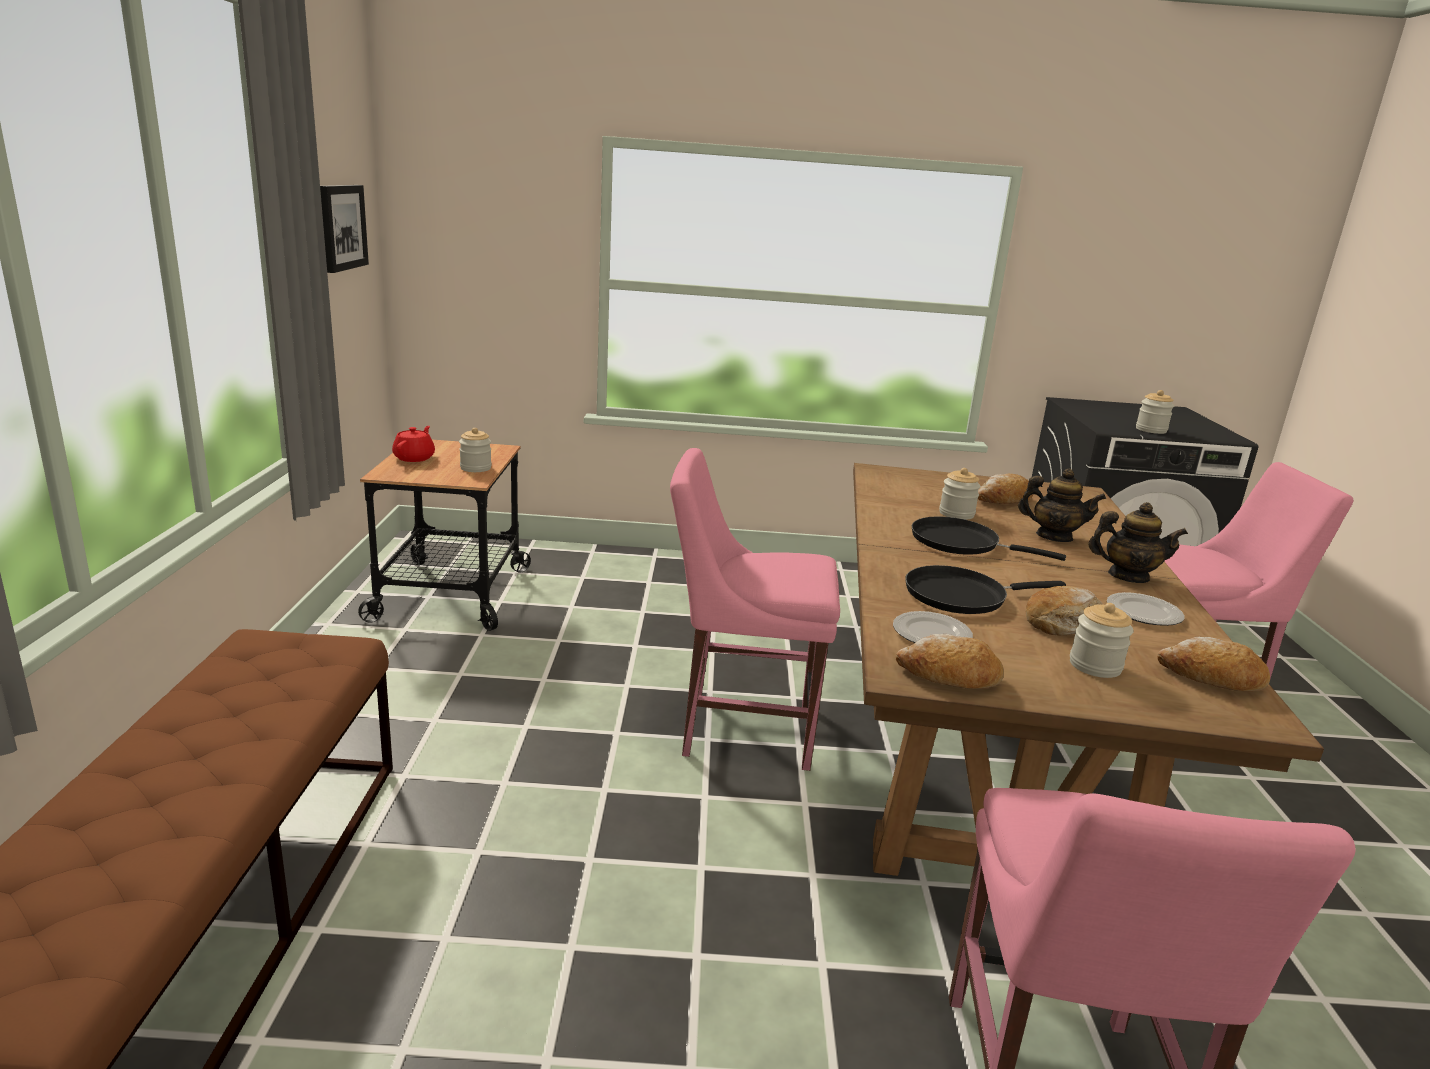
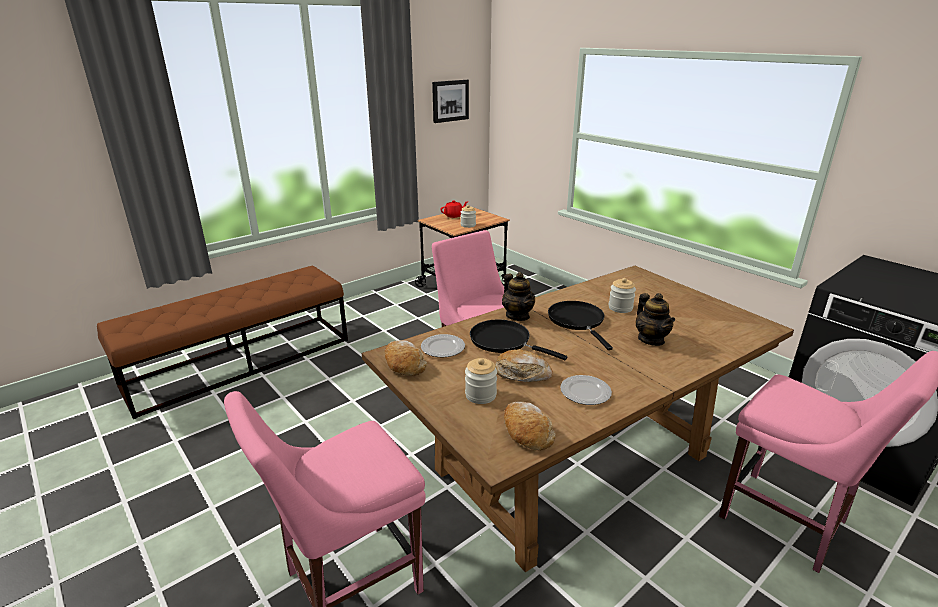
camera: 50 degrees right, 5 degrees up
bread [978,474,1033,504] -> none
teapot [1088,502,1188,583] -> teapot moved to [502,272,535,321]
jar [1136,390,1174,434] -> none

